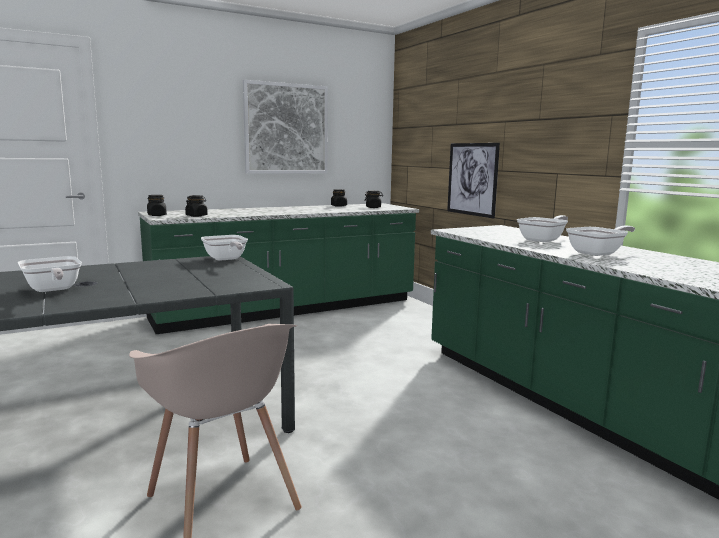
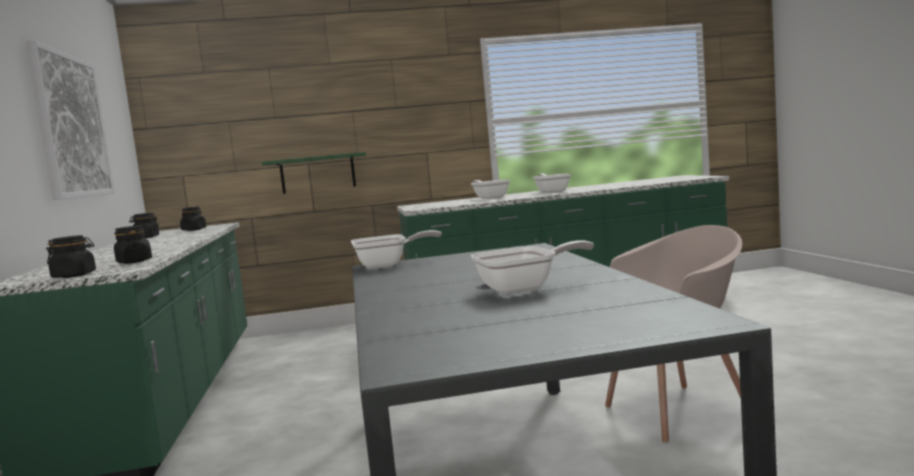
camera: 70 degrees left, 5 degrees down
picture [447,143,500,219] -> green shelf [262,152,366,194]

